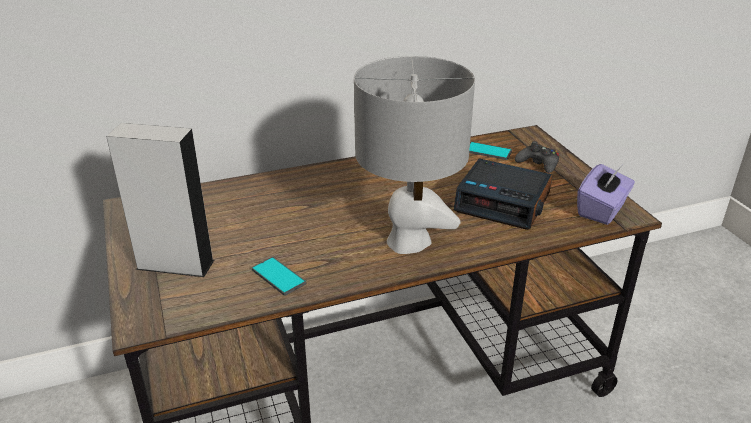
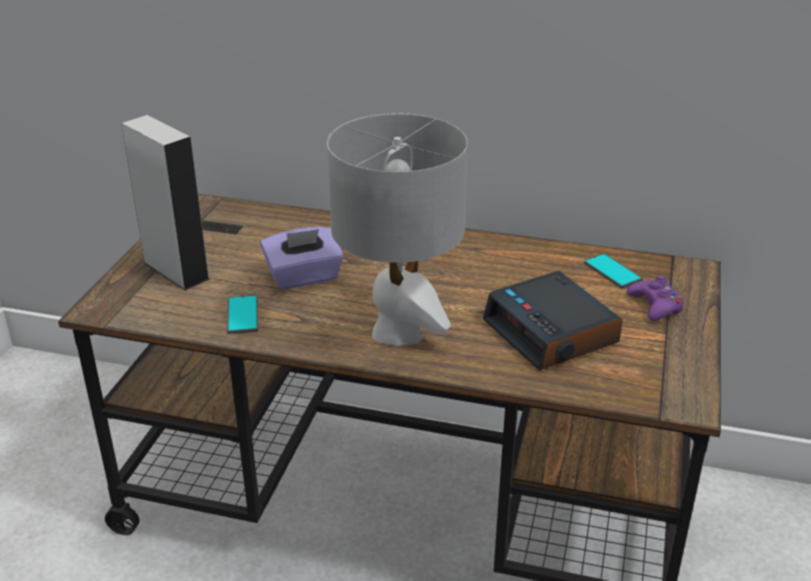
camera: 35 degrees right, 0 degrees up
black game controller [515,141,559,173] -> purple game controller [627,275,684,321]
purple tissue box [577,164,635,225] -> purple tissue box moved to [260,227,344,290]

